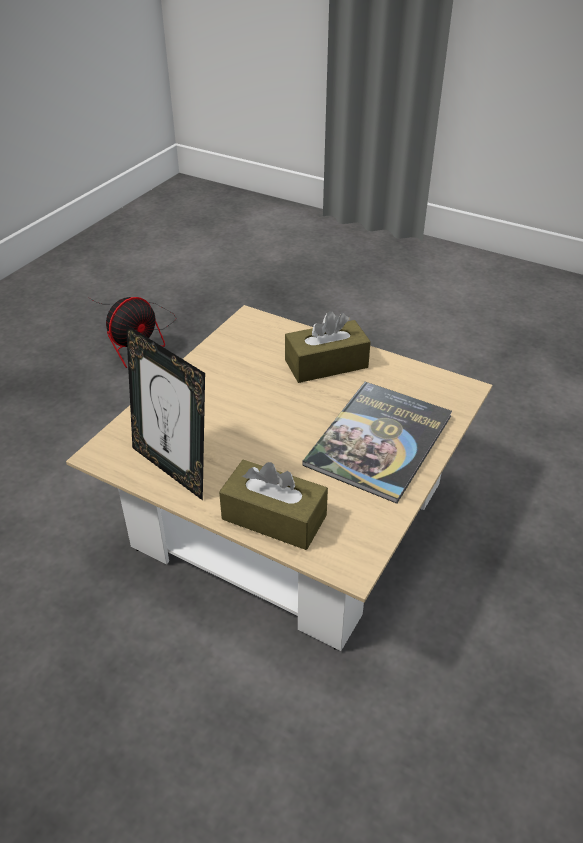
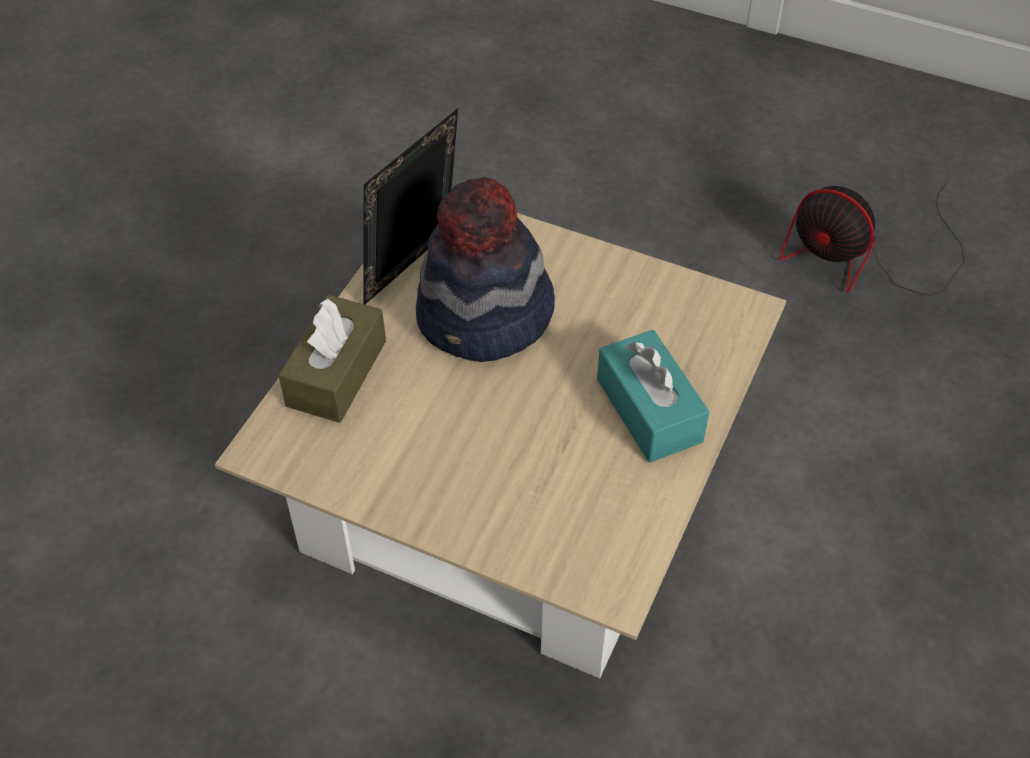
camera: 85 degrees right, 10 degrees up
brown tissue box [285,311,371,383] -> turquoise tissue box [597,330,710,462]
book [303,382,452,504] -> none
none -> hat [416,177,555,362]

